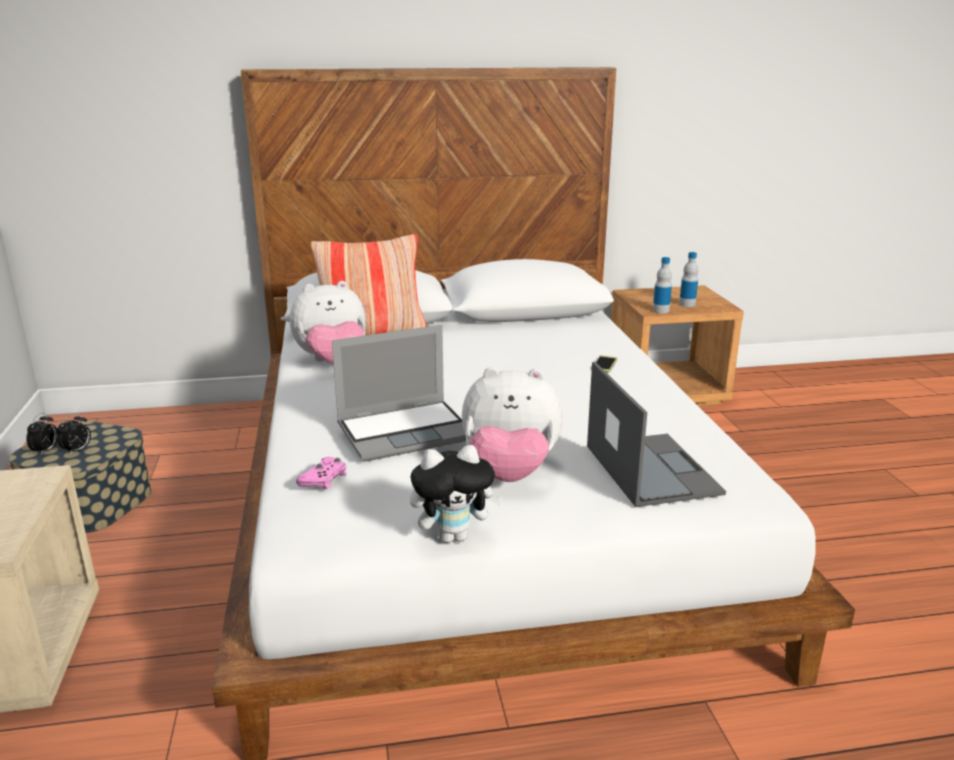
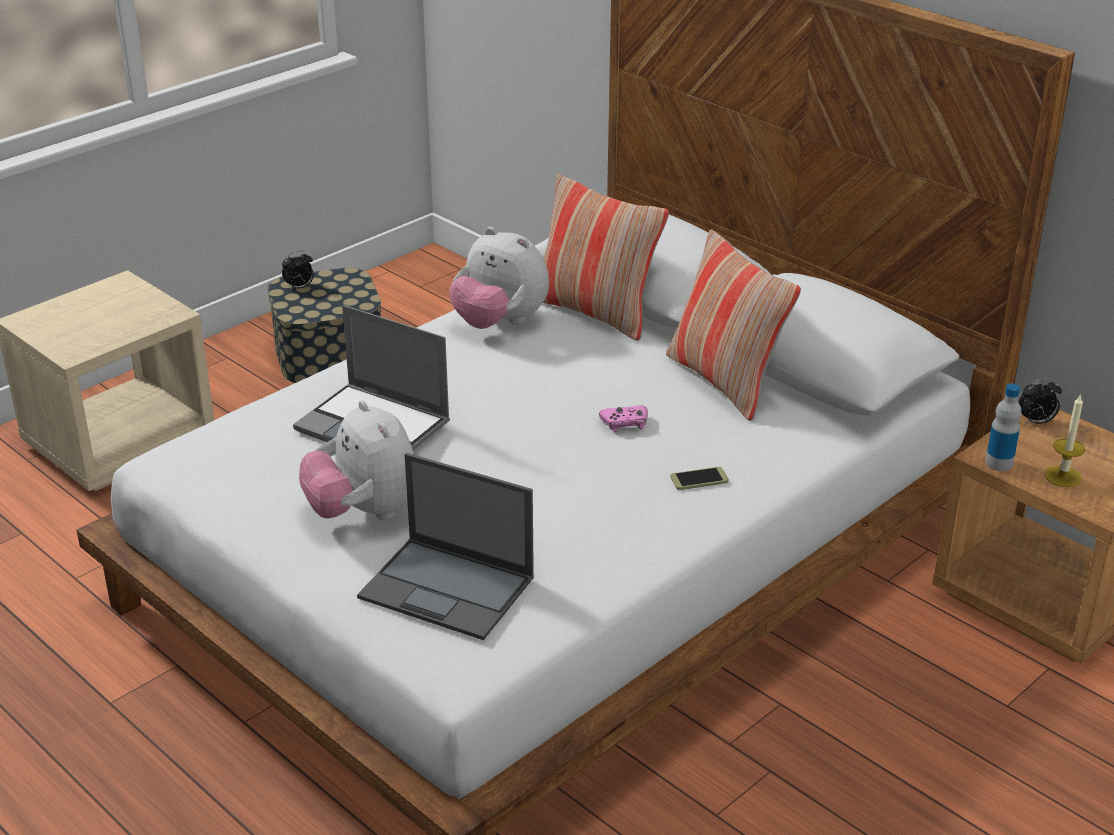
camera: 55 degrees right, 10 degrees up
alarm clock [57,413,91,456] -> alarm clock moved to [1018,378,1062,424]
pink game controller [296,457,347,489] -> pink game controller moved to [599,405,648,432]
plush toy [410,445,503,543] -> none
laptop [587,362,726,507] -> laptop turned 75 degrees clockwise [357,453,534,640]
bottle [679,252,699,307] -> candle [1045,394,1086,487]
none -> pillow [666,229,801,421]

